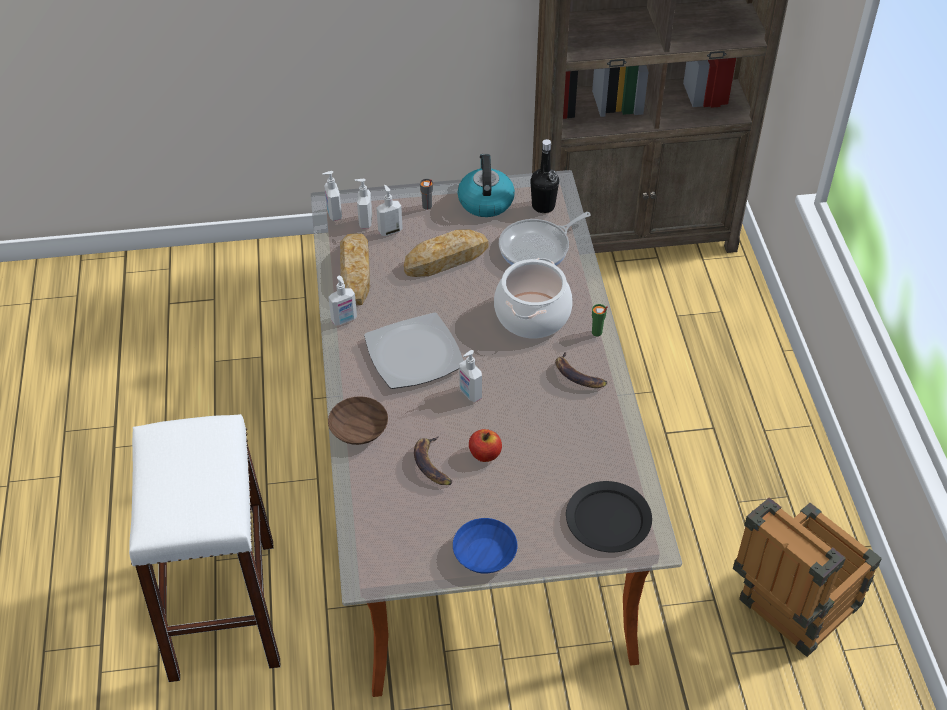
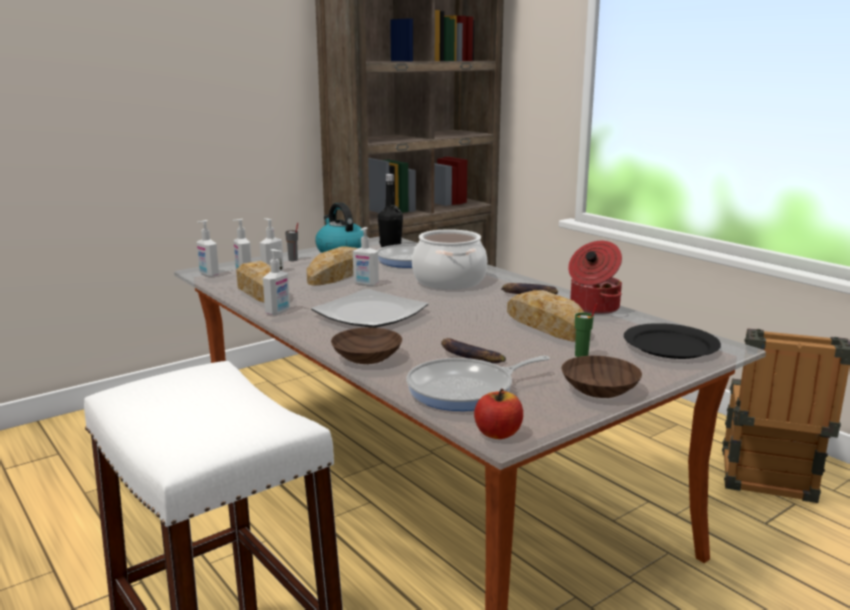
camera: 30 degrees left, 30 degrees down
blue bowl [453,518,518,573] -> brown bowl [561,356,642,398]
soap dispenser [459,350,482,402] -> soap dispenser moved to [353,227,379,286]
apple [469,429,502,462] -> apple moved to [474,388,523,439]
green cup [592,304,608,336] -> green cup moved to [575,303,598,357]
none -> frying pan [406,356,550,411]
none -> bread [507,290,584,342]
none -> cooking pot [568,241,622,315]

